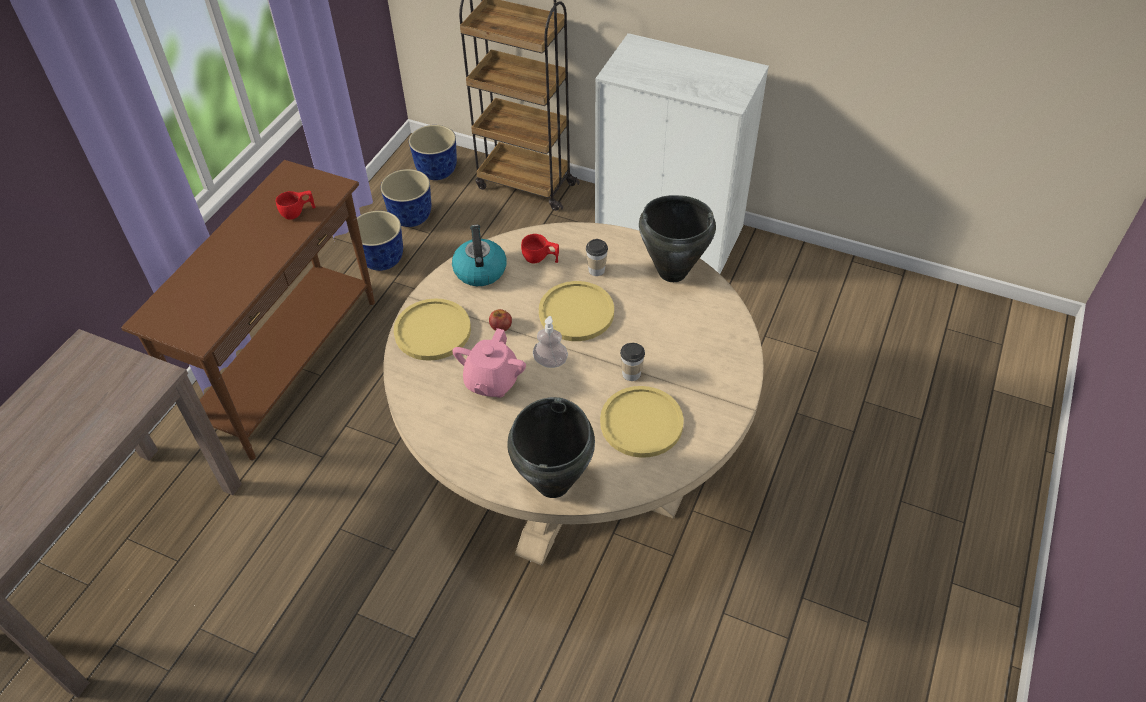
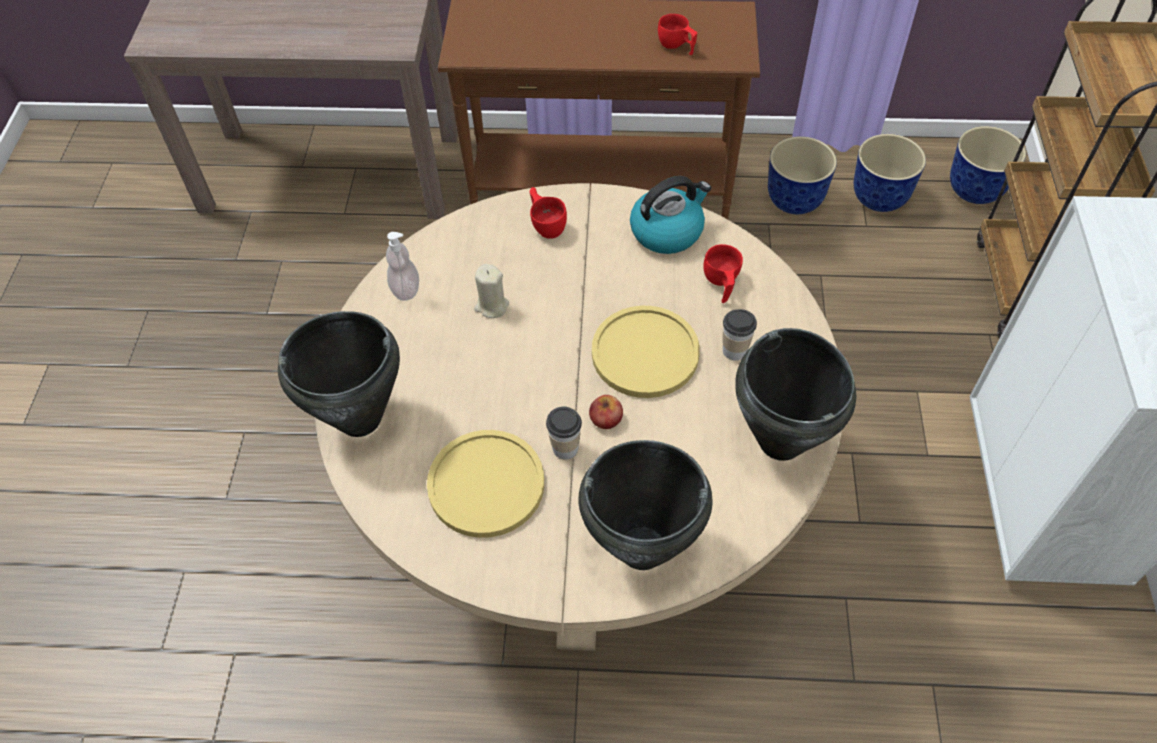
camera: 70 degrees right, 5 degrees up
yellow plate [394,298,471,361] -> red cup [530,187,567,239]
pink teapot [452,328,526,398] -> beige candle [474,264,509,318]
apple [489,309,512,331] -> apple moved to [589,395,623,429]
soap dispenser [533,316,568,368] -> soap dispenser moved to [386,232,419,301]
none -> black cooking pot [578,440,713,570]

